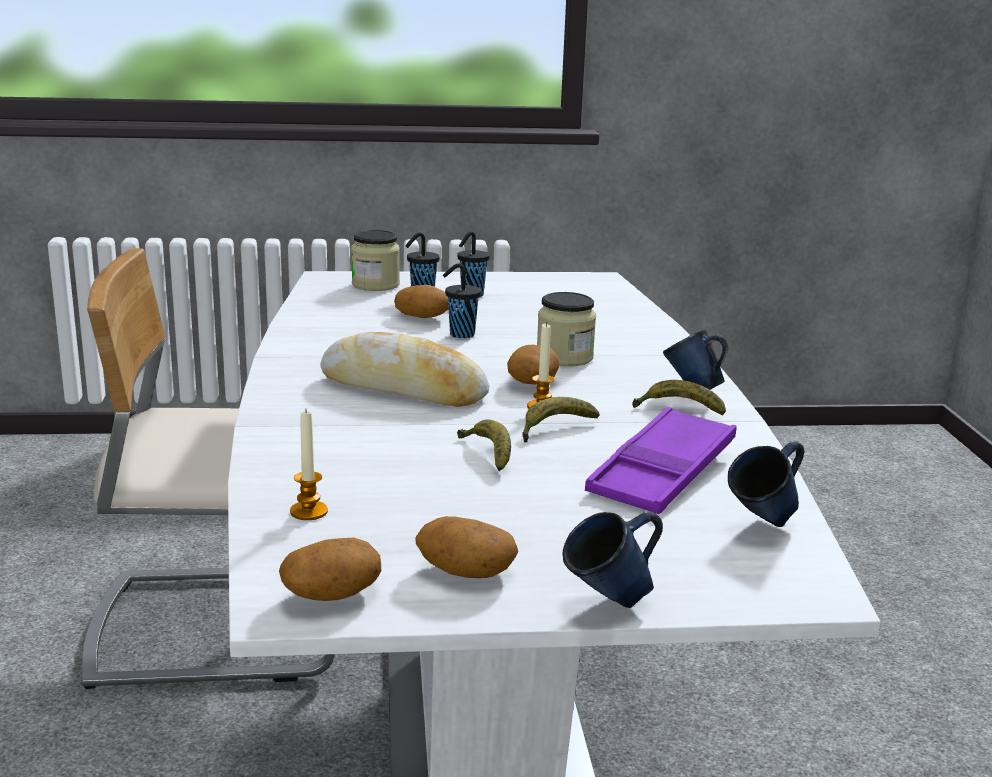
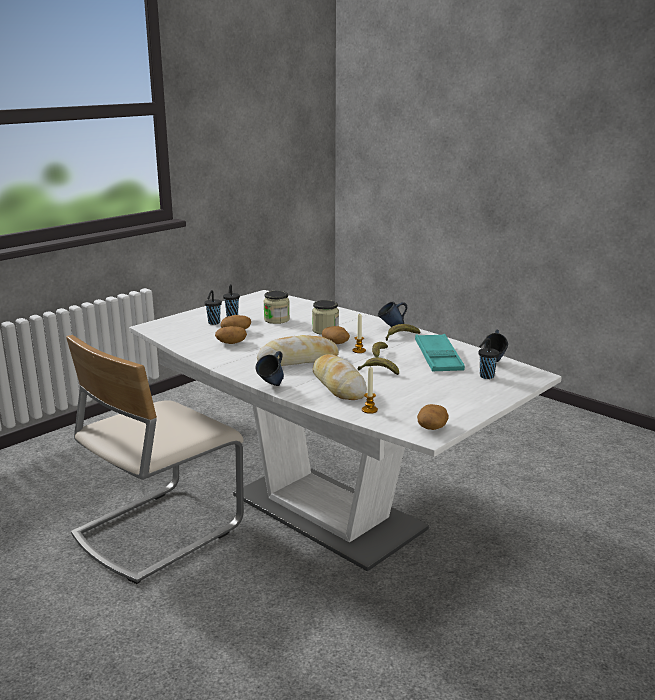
camera: 40 degrees left, 0 degrees up
jar [351,230,400,291] -> jar moved to [263,291,290,324]
potato [415,516,518,578] -> potato moved to [215,326,247,344]
black cup [443,263,481,338] -> black cup moved to [479,338,499,379]
blue mug [563,512,663,608] -> blue mug moved to [255,351,284,386]
purple tray [585,407,737,514] -> turquoise tray [415,334,465,372]
none -> bread [313,354,367,400]

